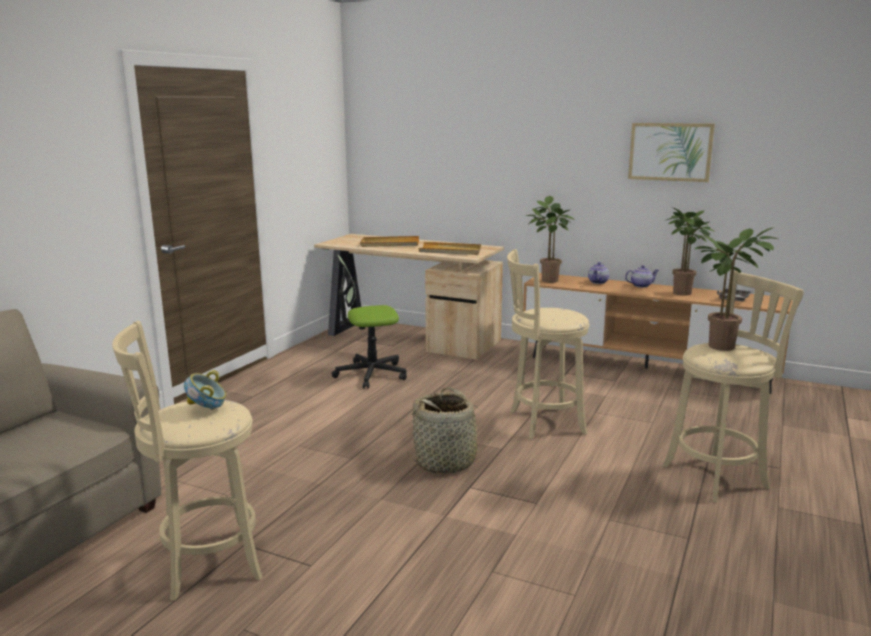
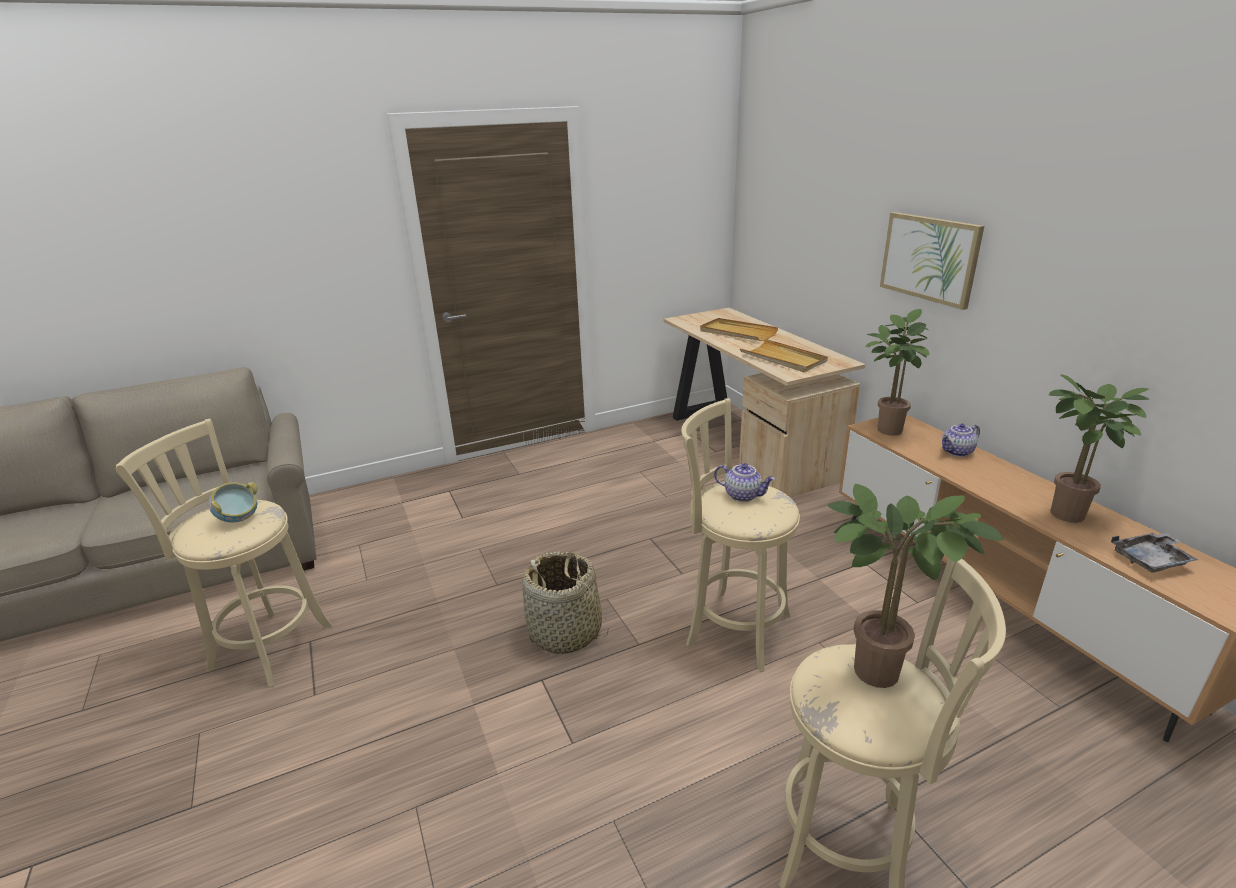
camera: 40 degrees right, 10 degrees up
office chair [332,255,407,389] -> none
teapot [625,265,659,288] -> teapot moved to [714,463,775,502]
picture [628,123,715,182] -> picture moved to [880,212,984,310]

